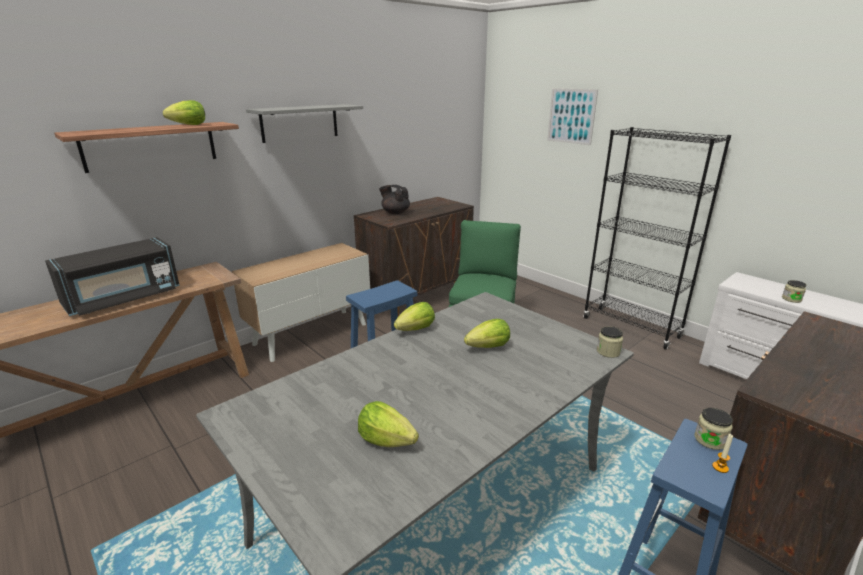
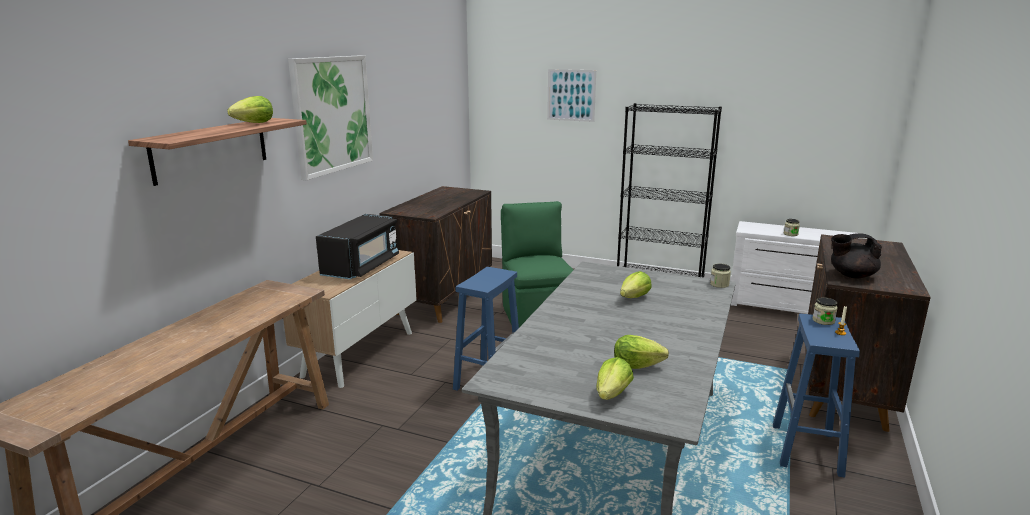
camera: 25 degrees left, 5 degrees down
black microwave [45,237,180,316] -> black microwave moved to [316,214,399,279]
grey shelf [246,104,363,143] -> picture [288,55,373,180]
black teapot [379,185,410,214] -> black teapot moved to [831,233,882,279]
lettuce [394,302,435,331] -> lettuce moved to [596,357,634,400]

